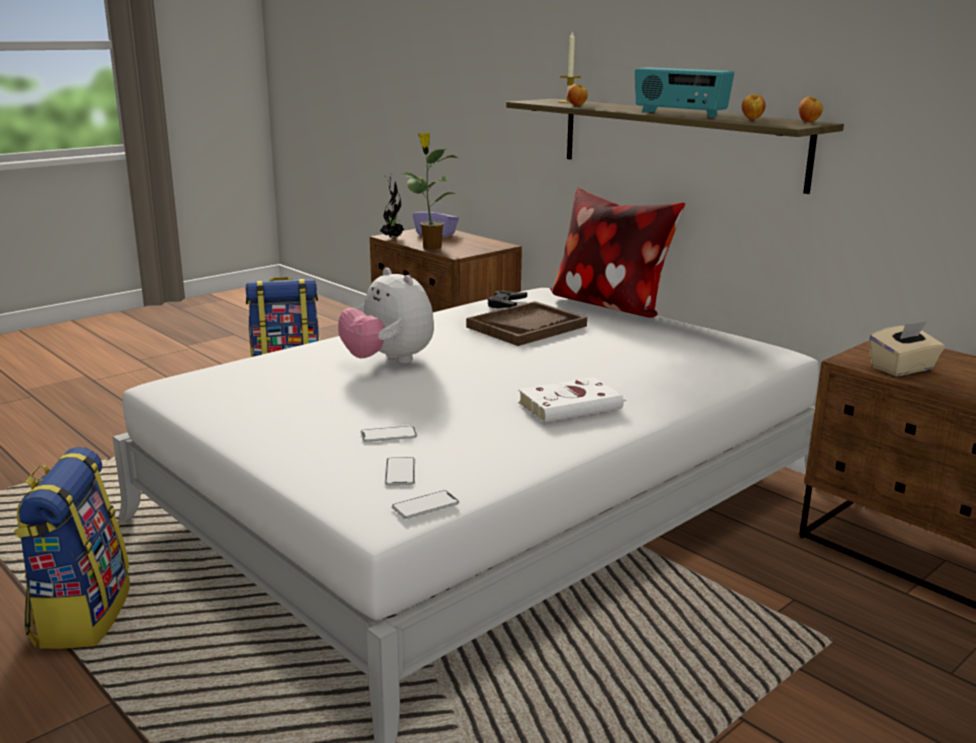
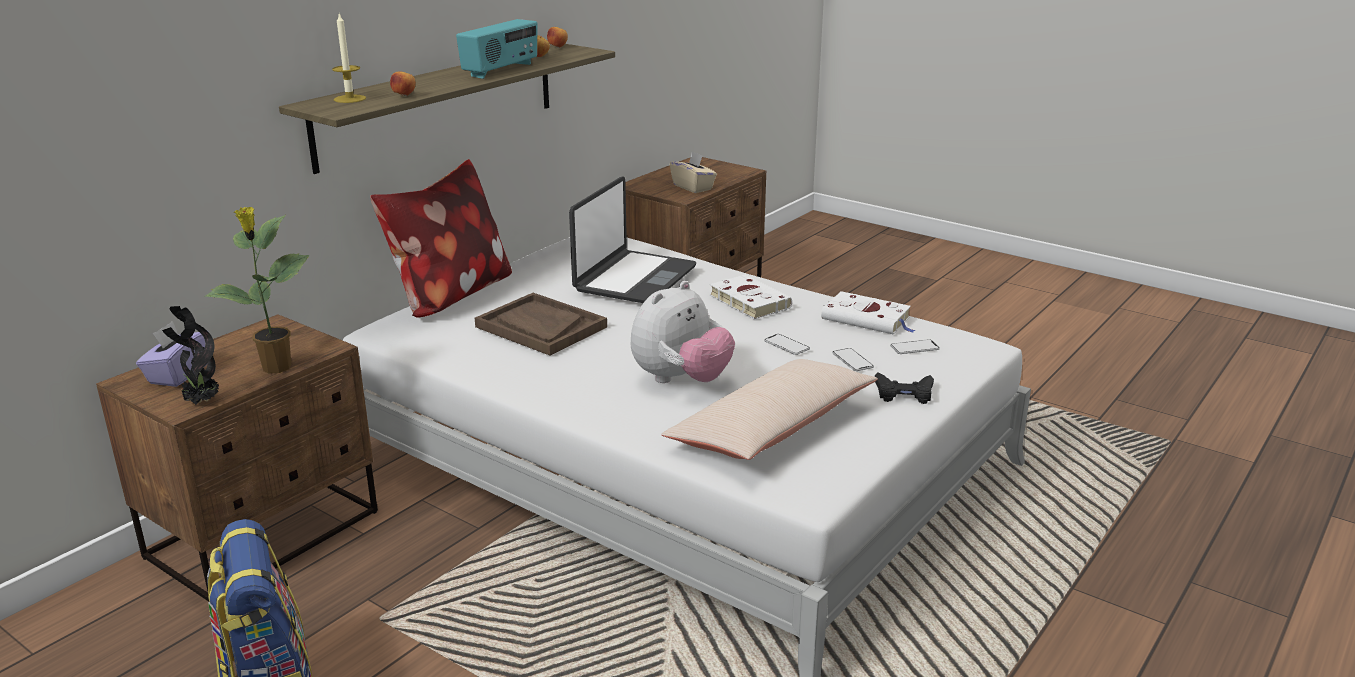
camera: 100 degrees left, 5 degrees up
backpack [14,447,130,649] -> none
phone [392,490,459,519] -> phone moved to [764,334,810,355]
black game controller [487,290,527,308] -> black game controller moved to [874,372,934,404]
none -> laptop [569,176,696,303]
none -> beige pillow [661,359,878,460]
none -> white book [821,291,916,334]

